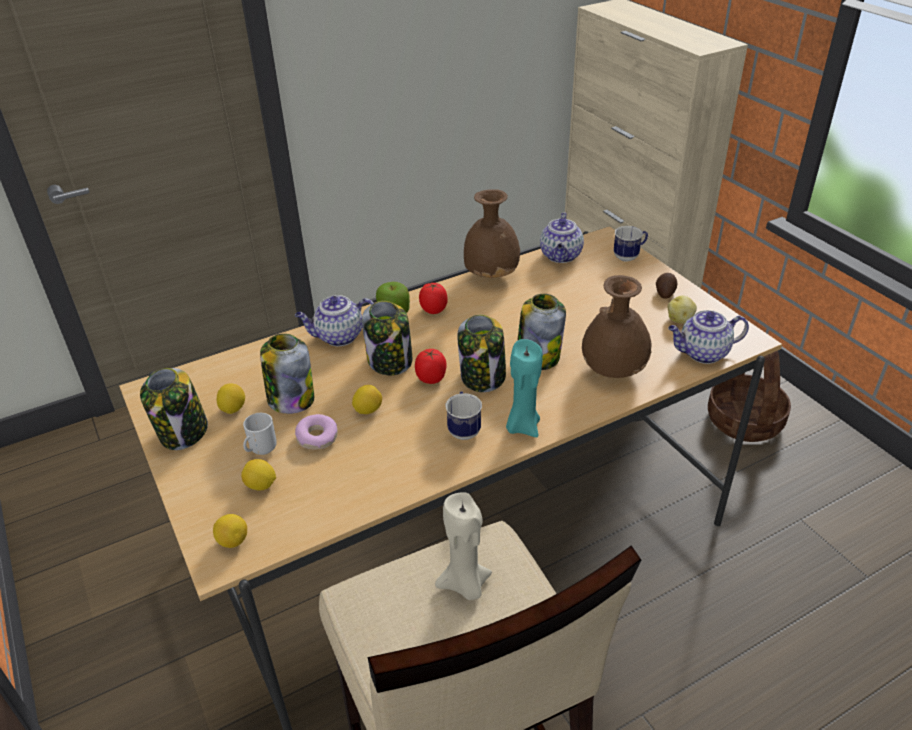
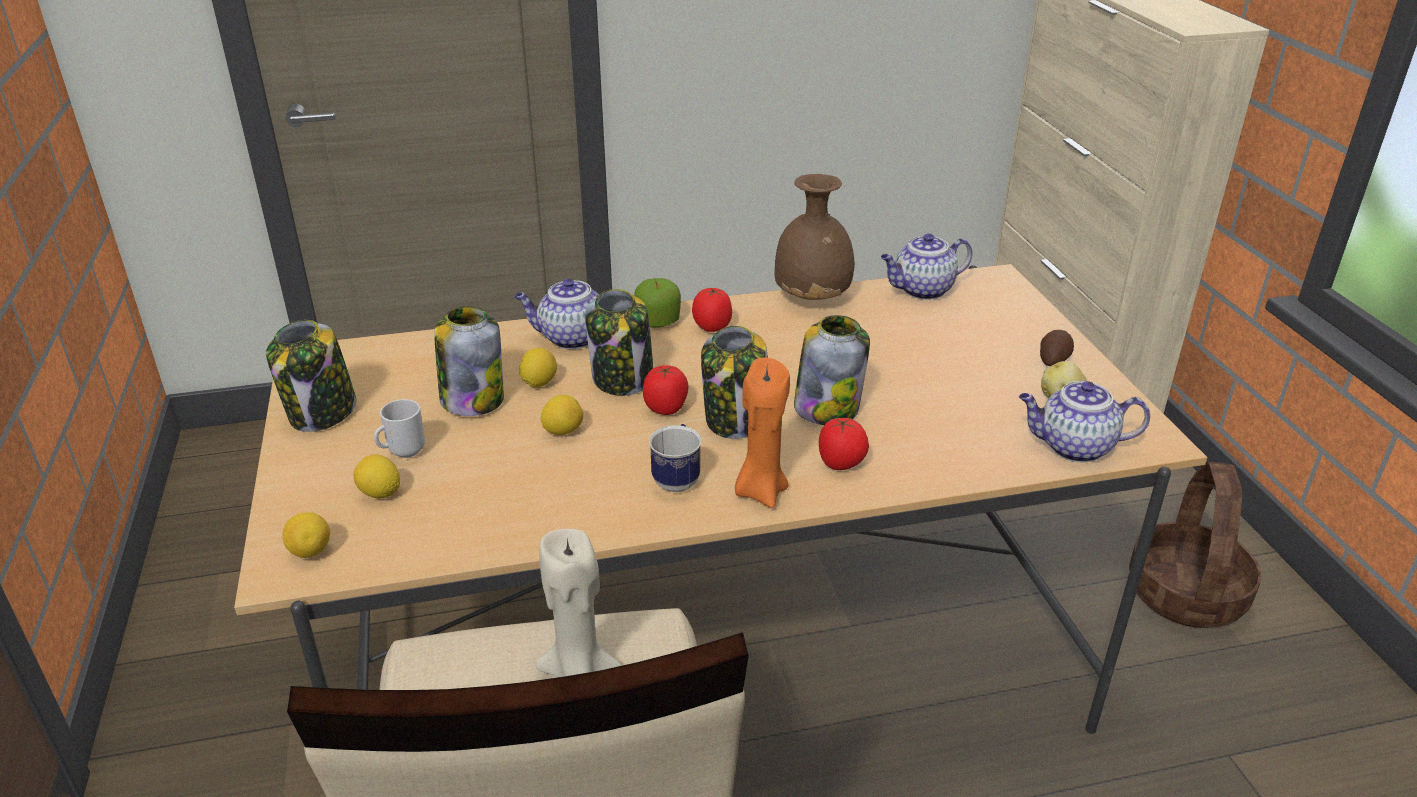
camera: 15 degrees right, 5 degrees down
lemon [217,384,245,414] -> lemon moved to [519,348,557,387]
donut [295,414,338,450] -> none
turquoise candle [506,339,543,437] -> orange candle [735,357,790,508]
teapot [540,212,584,263] -> teapot turned 45 degrees clockwise [881,234,973,300]
brown vase [582,275,652,378] -> none
mug [614,226,648,262] -> none
none -> tomato [819,418,869,470]

